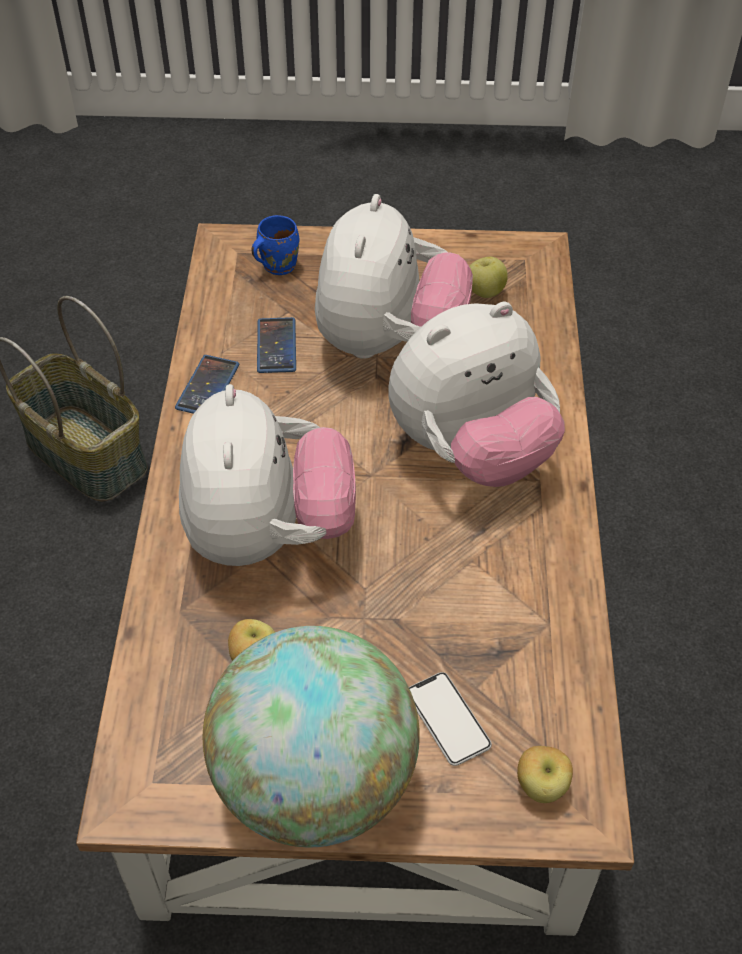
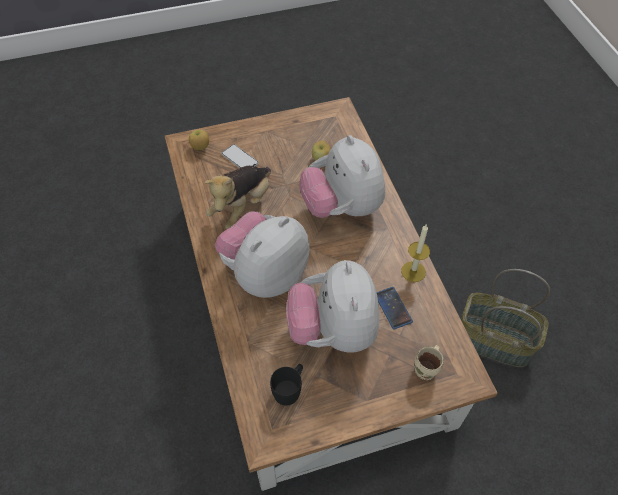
camera: 160 degrees right, 5 degrees up
phone [175,355,239,414] -> candle [401,225,430,282]
globe [203,626,420,847] -> none
blue mug [251,215,299,275] -> beige mug [414,345,444,380]
apple [469,257,508,298] -> black mug [270,364,303,406]
none -> plush toy [205,166,271,230]

